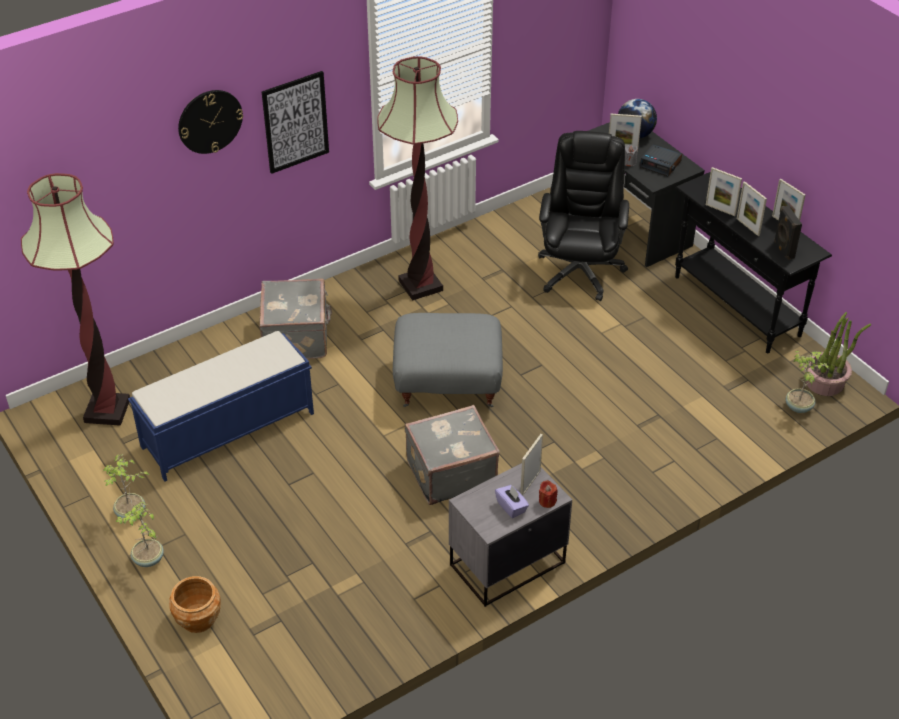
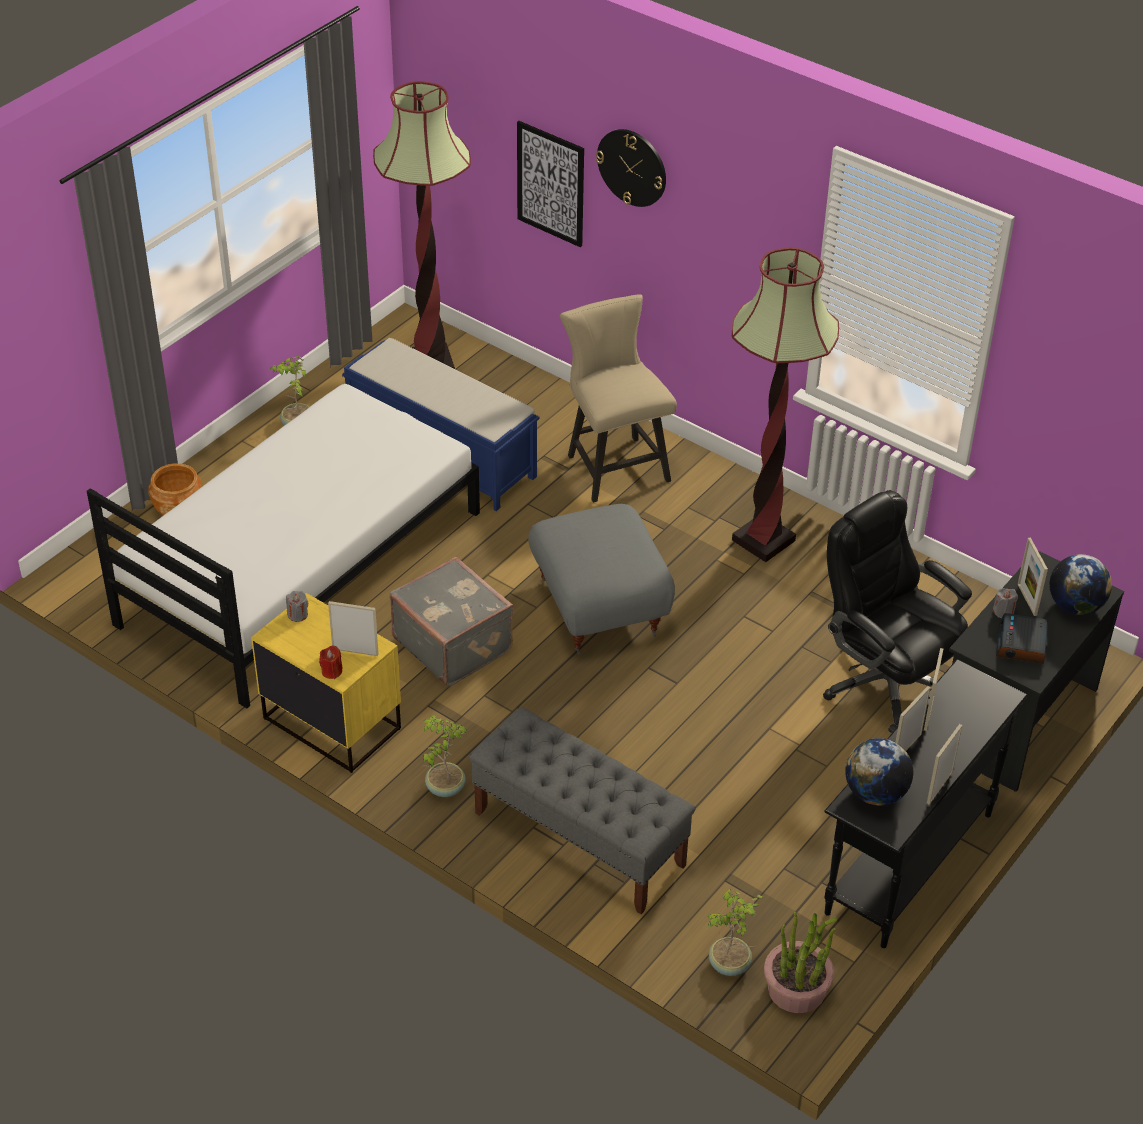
camera: 70 degrees right, 0 degrees up
potted plant [115,501,164,567] -> potted plant moved to [422,715,467,797]
grey suitcase [259,279,332,359] -> beige chair [560,294,677,503]
picture [262,71,329,174] -> picture moved to [517,121,584,247]
grey nightstand [449,463,572,607] -> yellow nightstand [251,593,401,773]
purple tissue box [495,485,529,518] -> none
black office chair [538,131,629,301] -> black office chair turned 120 degrees counterclockwise [823,490,972,733]
black speaker [774,206,802,260] -> globe [845,738,913,806]
none -> white bed [87,384,480,708]
none -> grey candle [286,591,308,622]
none -> grey bench [469,707,695,914]

